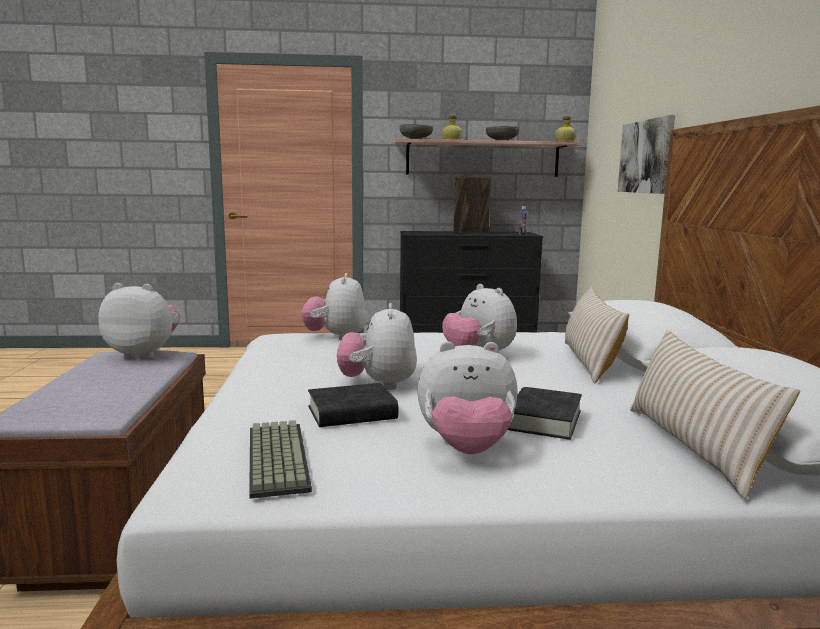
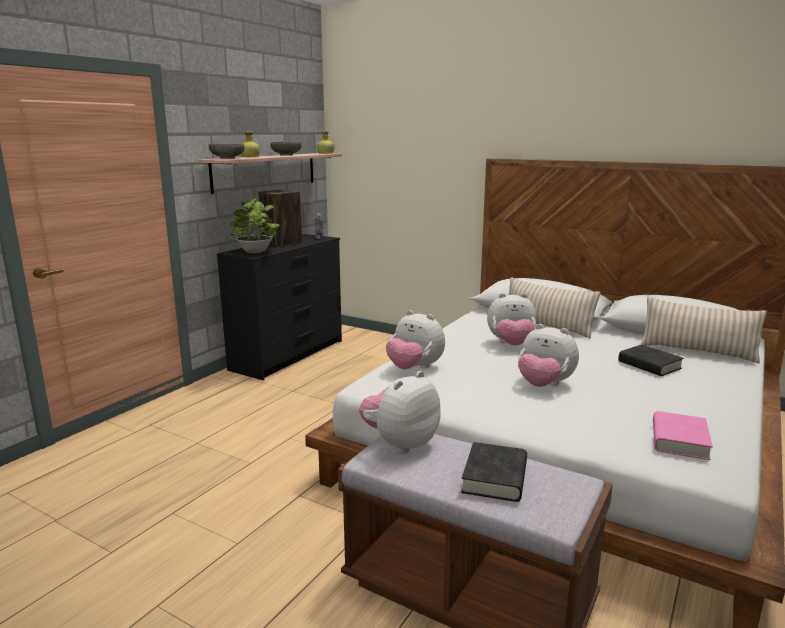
camera: 55 degrees left, 5 degrees up
keyboard [249,420,312,499] -> pink book [653,411,713,460]
black book [308,383,398,427] -> black book moved to [461,442,527,502]
plush toy [417,341,518,454] -> none
picture [618,115,675,194] -> none
none -> potted plant [230,198,280,253]

